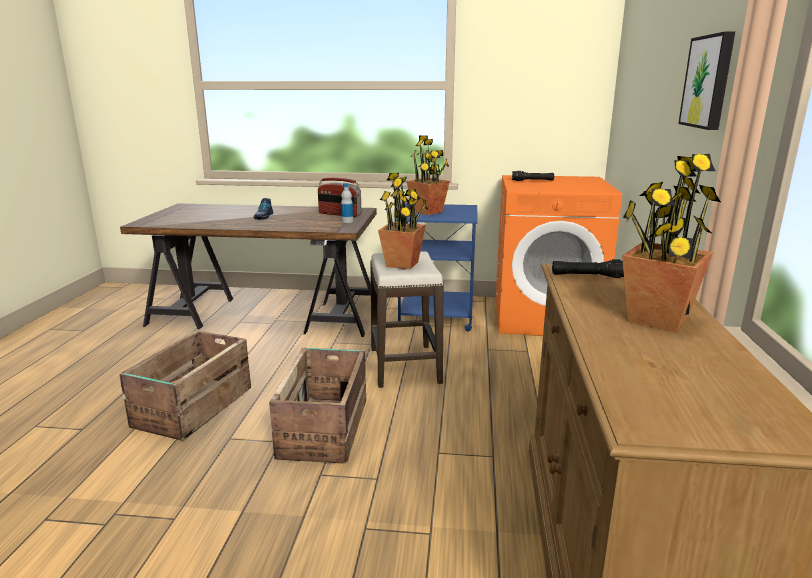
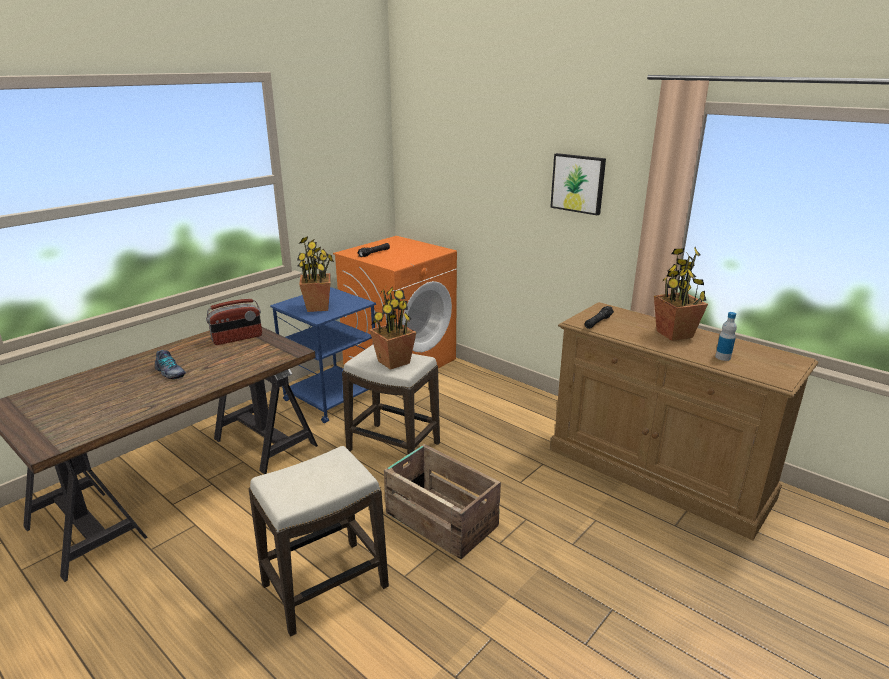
camera: 55 degrees left, 5 degrees up
crate [119,330,251,441] -> stool [249,446,389,637]
bottle [341,183,353,223] -> bottle moved to [715,312,737,361]

